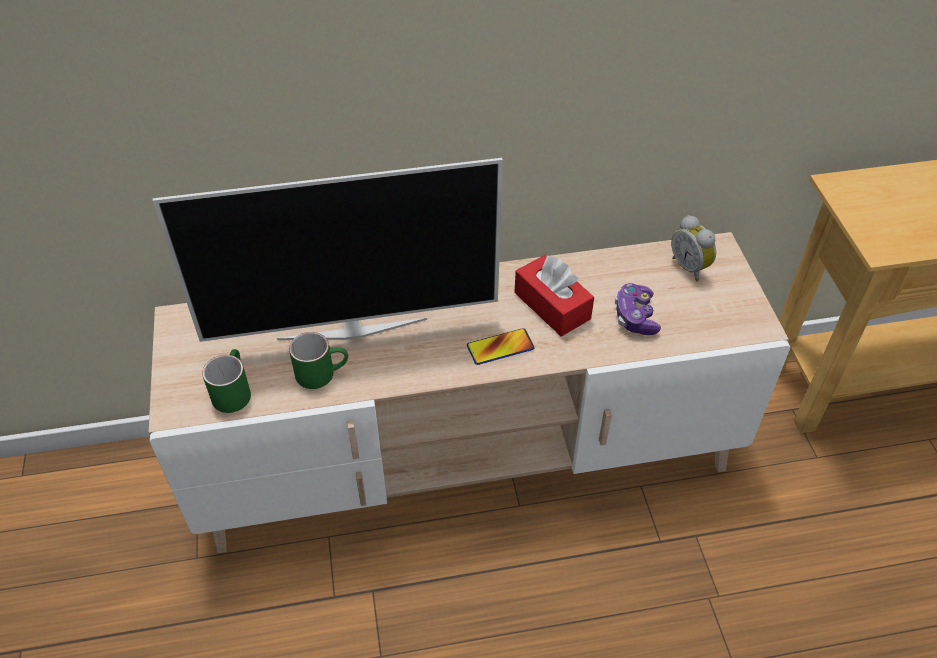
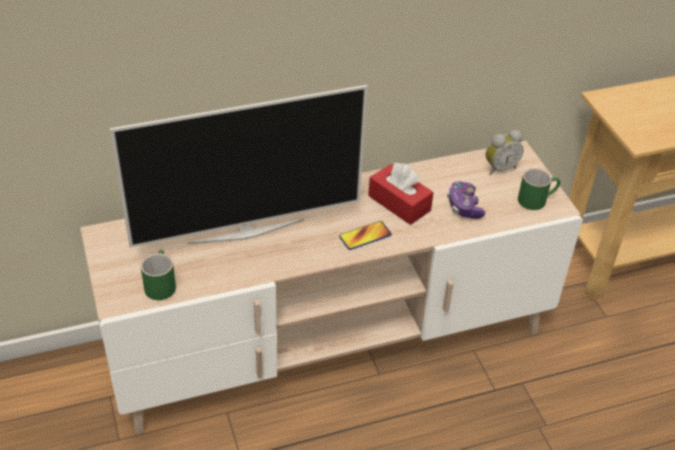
camera: 10 degrees left, 5 degrees down
green mug [289,332,348,389] -> green mug moved to [518,168,560,210]
alarm clock [671,215,716,282] -> alarm clock turned 75 degrees counterclockwise [486,130,523,175]

